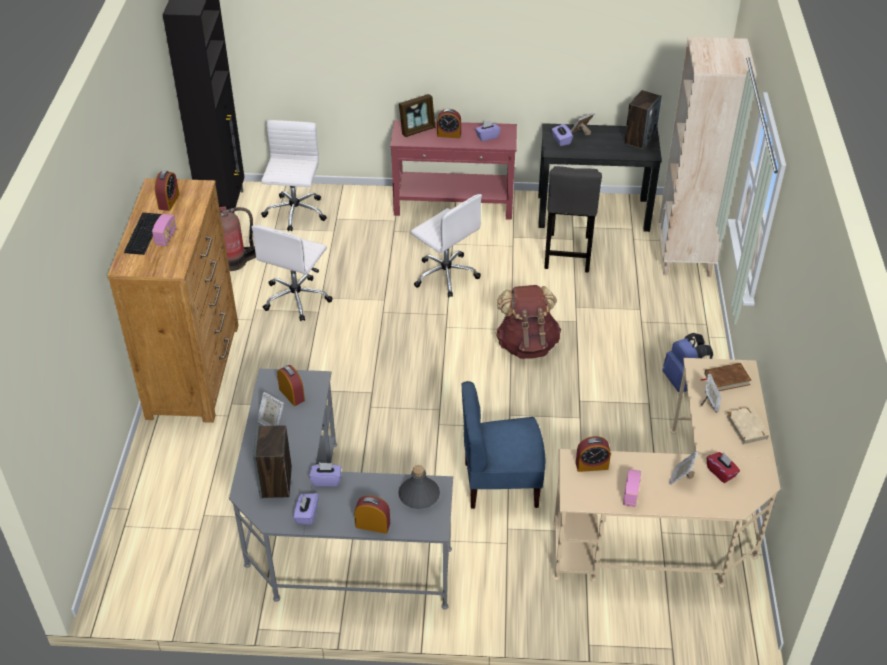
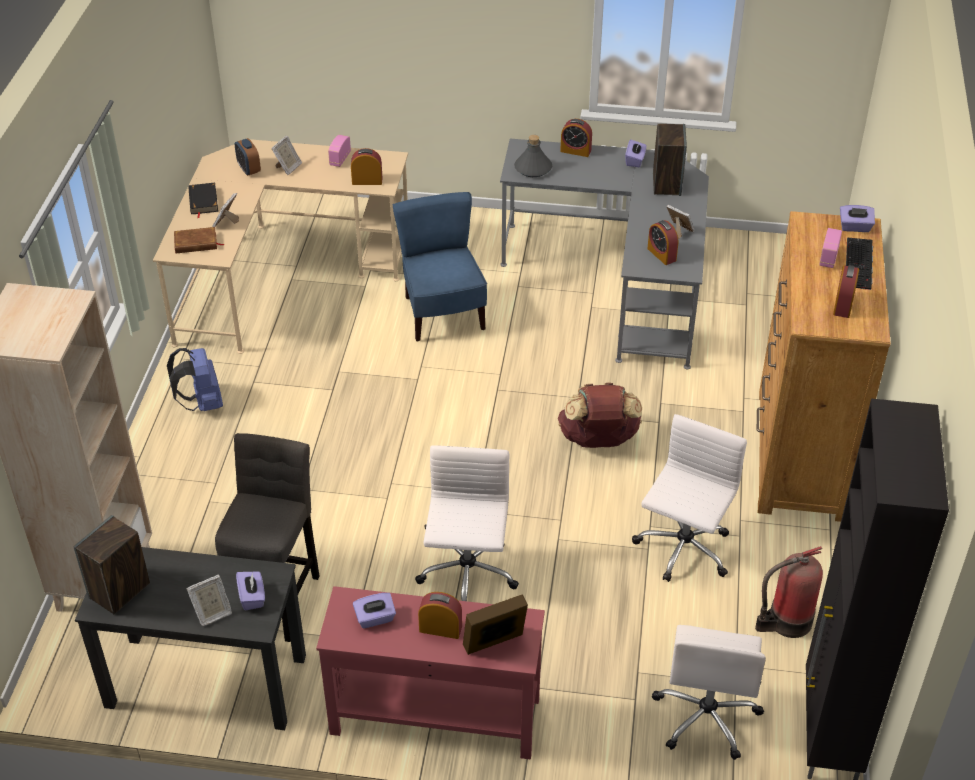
camera: 175 degrees left, 0 degrees up
purple tissue box [309,463,341,486] -> purple tissue box moved to [840,205,875,232]
white office chair [410,194,482,298] -> white office chair turned 45 degrees clockwise [415,445,519,601]
blue chair [462,381,545,509] -> blue chair turned 105 degrees counterclockwise [393,192,487,341]
brown backpack [496,285,561,359] -> brown backpack moved to [558,382,642,448]
red tissue box [707,452,740,483] -> alarm clock [235,138,261,176]
beige book [726,407,769,445] -> black book [188,183,218,218]

